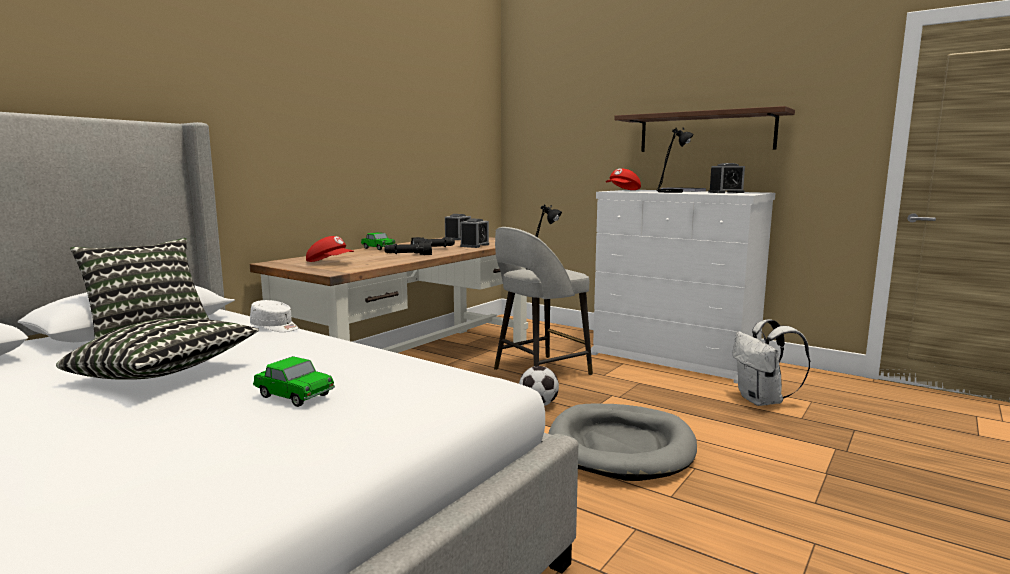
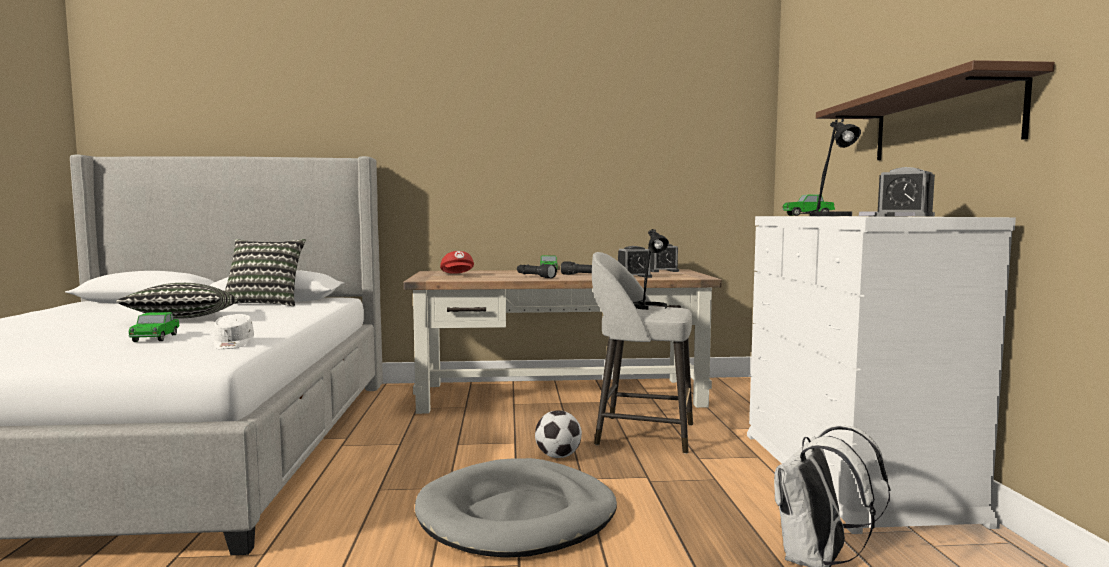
camera: 50 degrees right, 5 degrees down
white cap [250,300,298,332] -> white cap moved to [213,314,254,349]
red cap [606,168,641,190] -> toy car [782,195,835,216]

